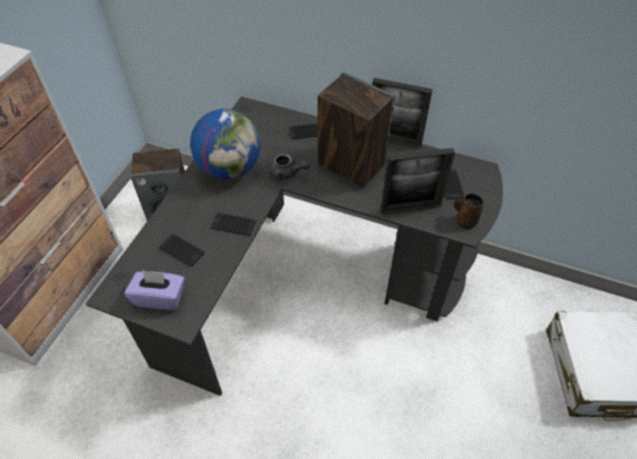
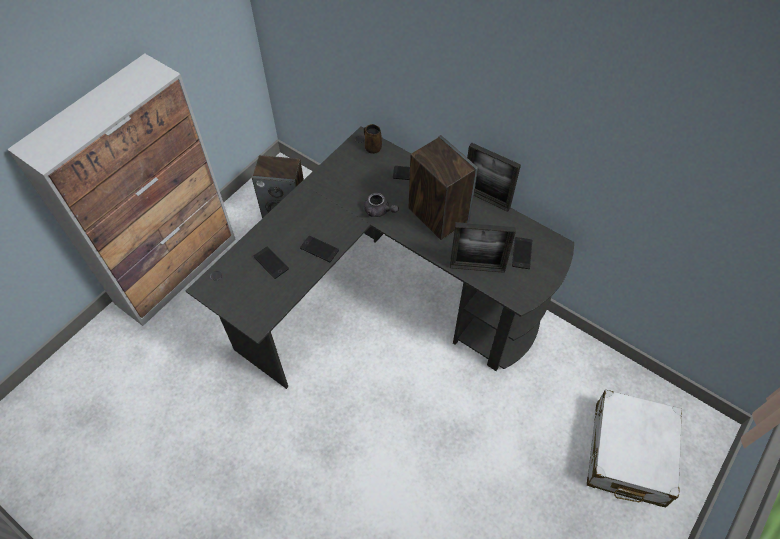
camera: 15 degrees right, 5 degrees up
purple tissue box [124,270,185,310] -> none
globe [190,109,261,179] -> none
brown mug [454,193,484,229] -> brown mug moved to [364,124,382,154]

